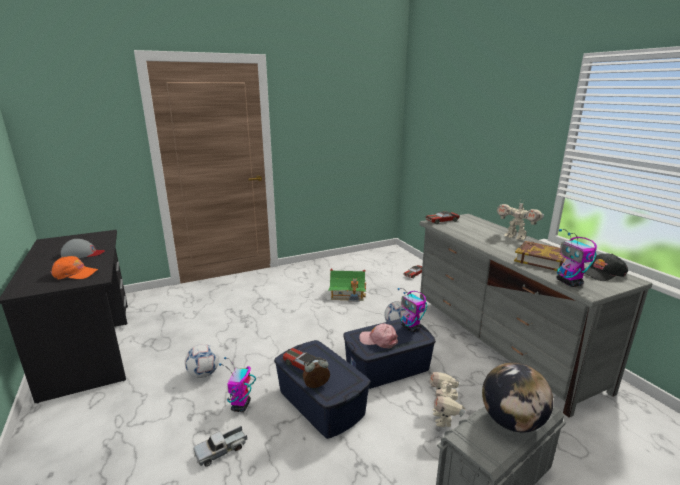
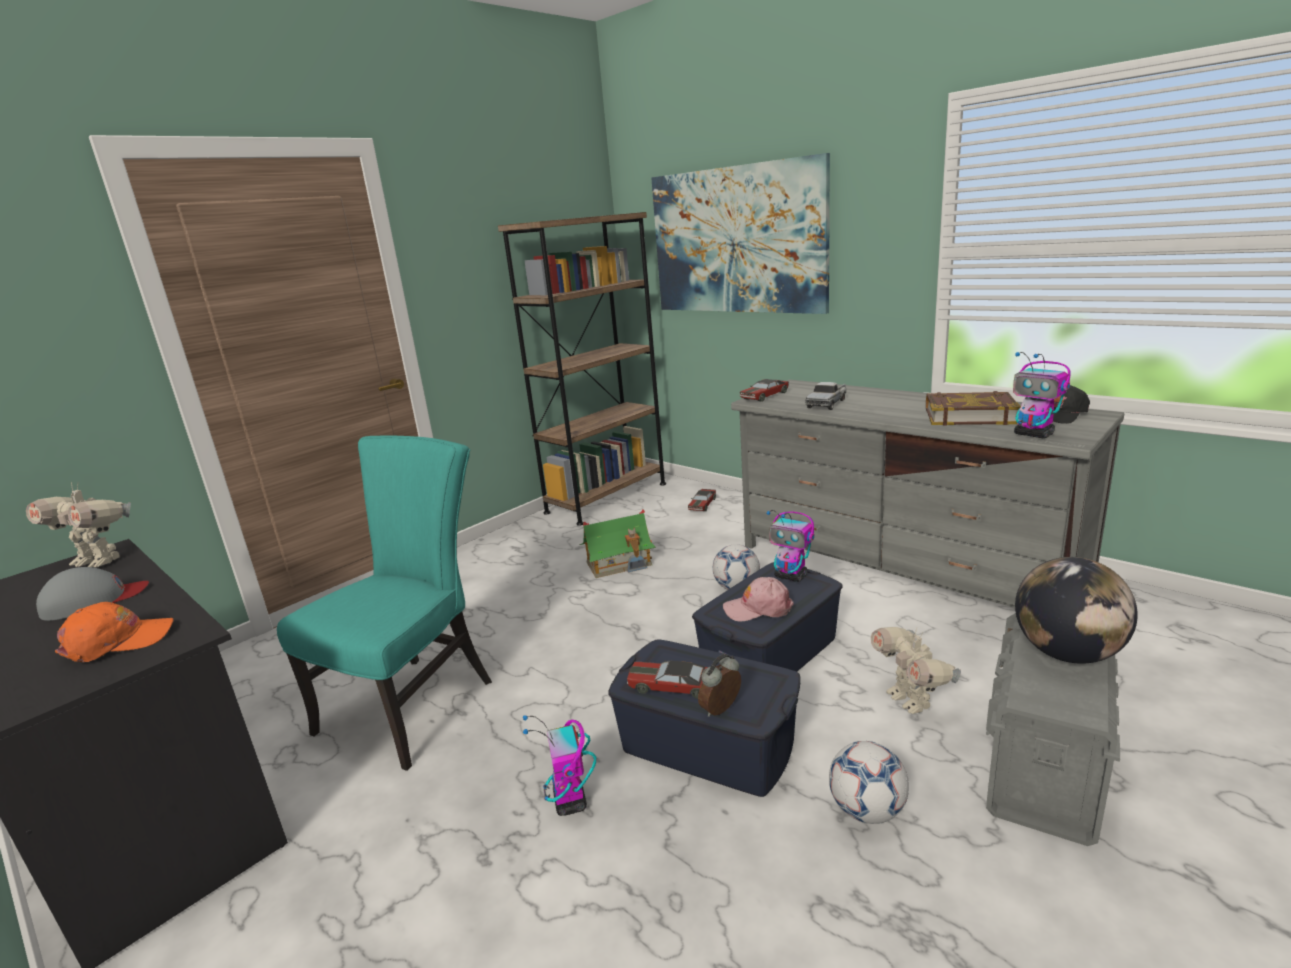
camera: 20 degrees left, 0 degrees up
football [185,344,219,378] -> football moved to [829,741,909,824]
toy truck [194,426,247,467] -> toy truck moved to [805,382,846,410]
toy robot [497,202,544,240] -> toy robot moved to [26,482,131,567]
none -> turquoise chair [277,436,492,771]
none -> brown bookcase [498,212,666,526]
none -> picture [651,153,830,314]

